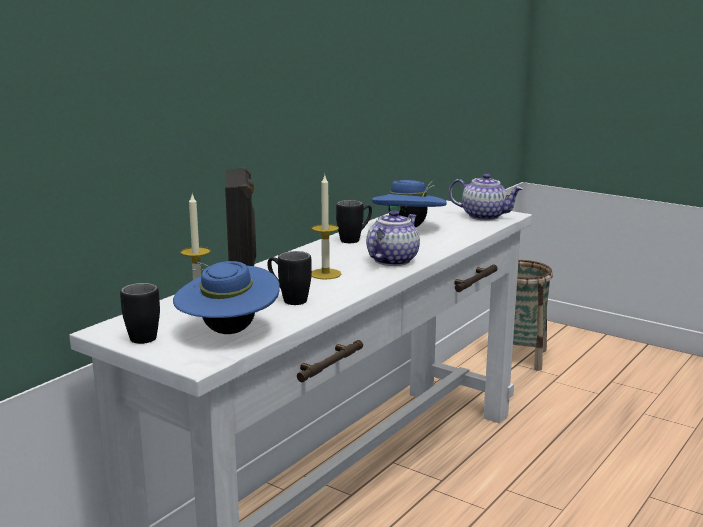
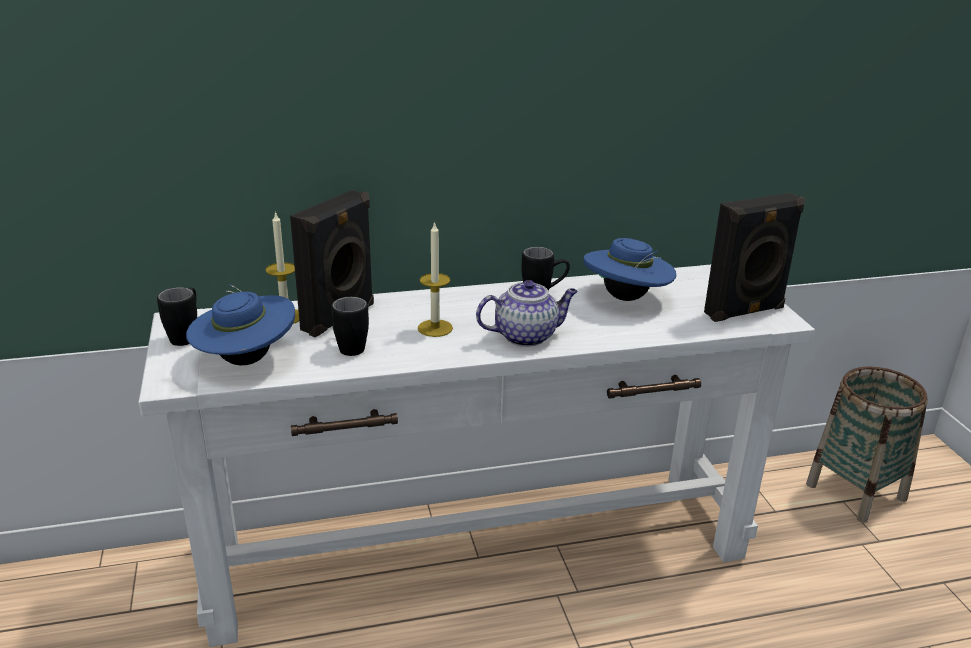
camera: 40 degrees right, 10 degrees up
teapot [449,173,524,220] -> black speaker [704,193,805,322]

